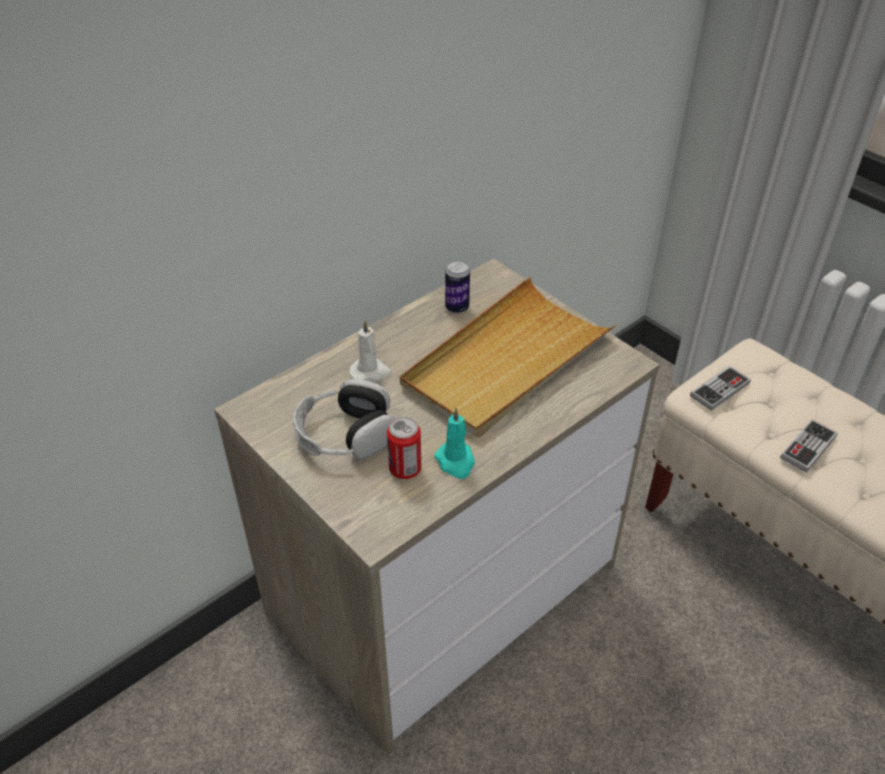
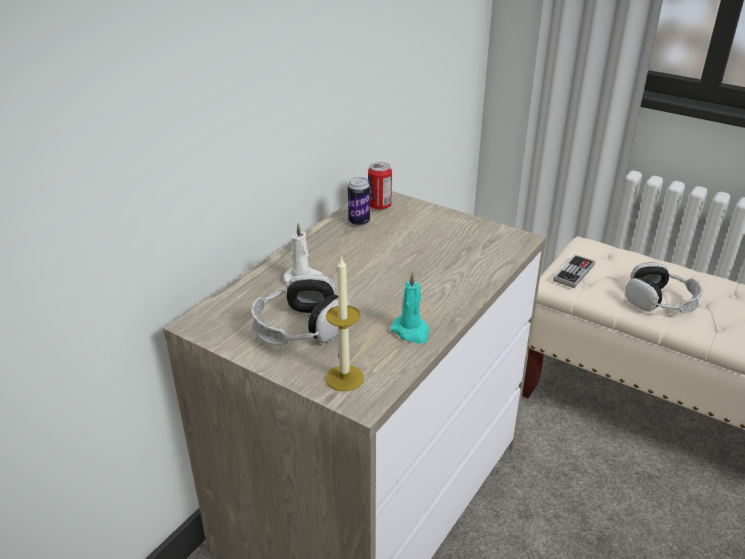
camera: 15 degrees left, 10 degrees down
can [387,417,421,479] -> can moved to [368,162,392,210]
beige tray [400,277,617,438] -> none
game controller [780,420,838,473] -> headphones [625,263,702,313]
none -> candle [326,256,364,391]

